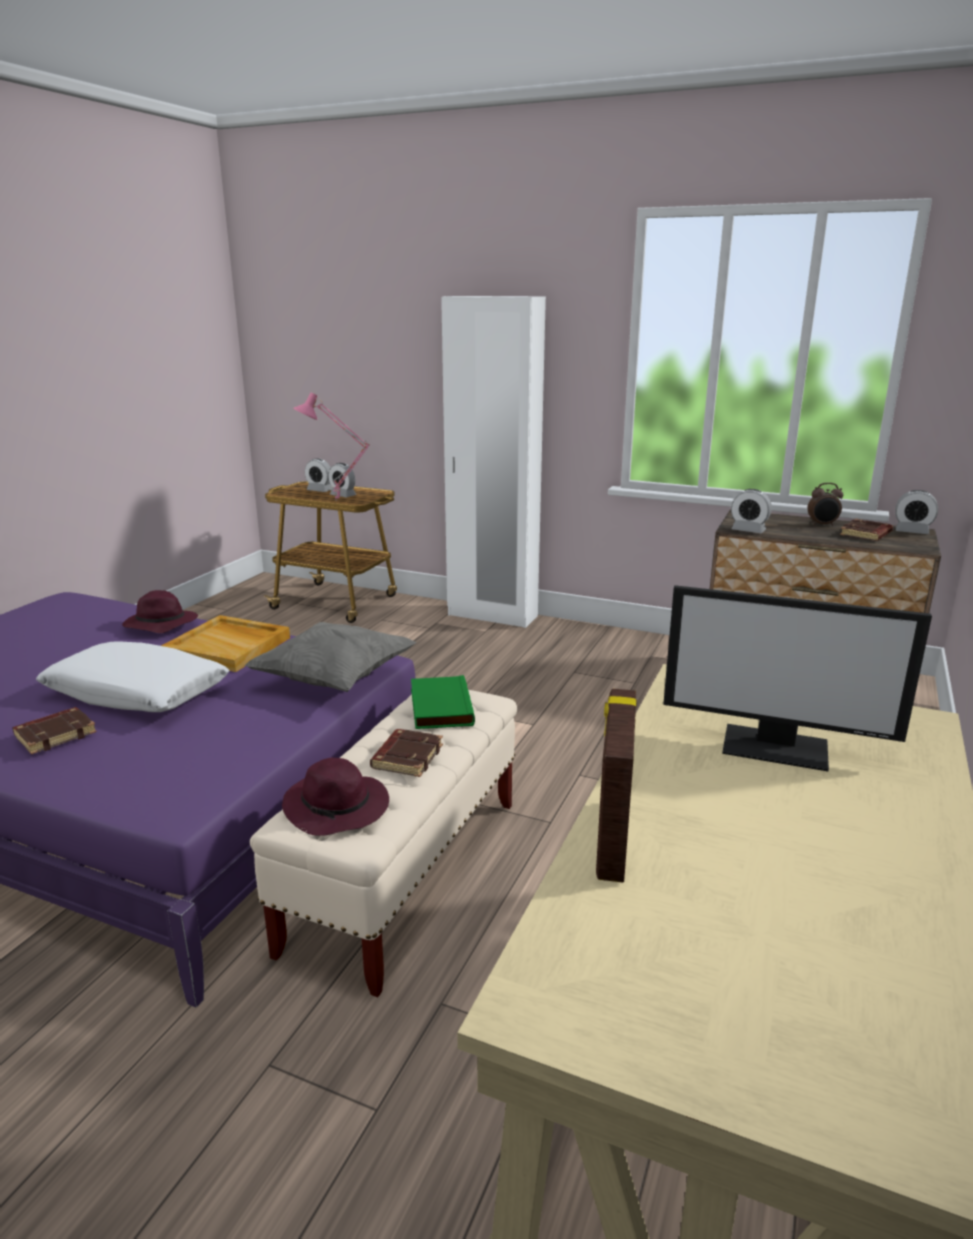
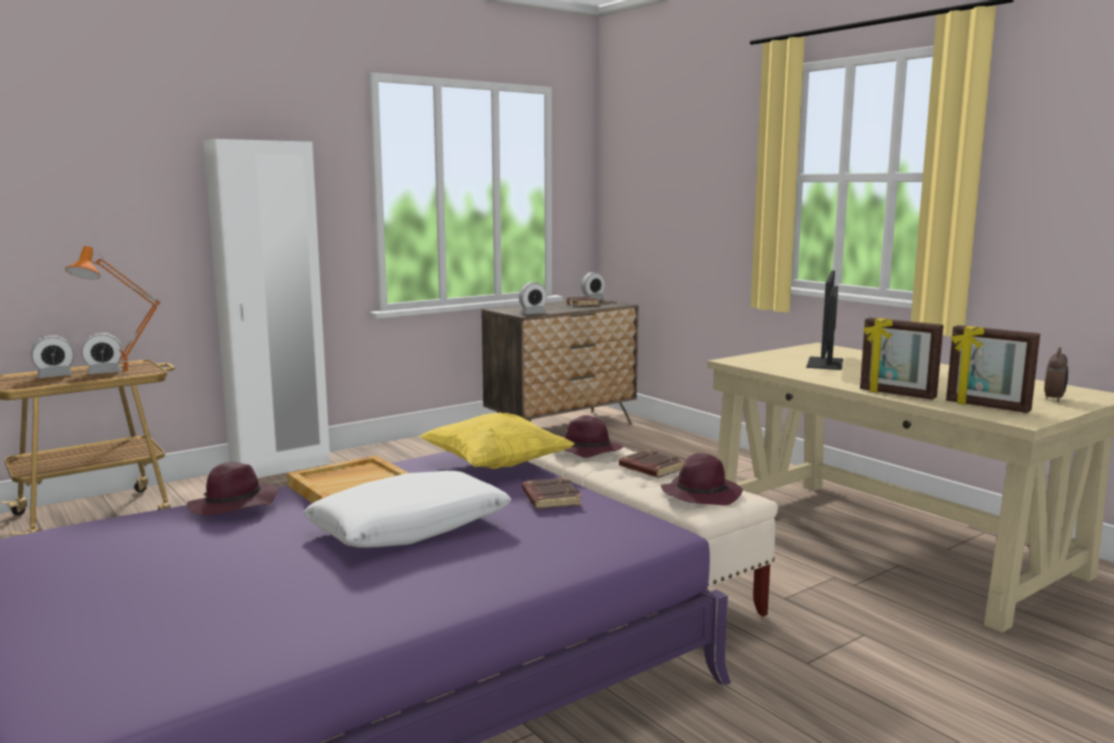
camera: 60 degrees left, 10 degrees down
brown book [12,707,97,754] -> brown book moved to [522,477,582,509]
grey pillow [244,622,417,692] -> yellow pillow [420,413,574,469]
pink table lamp [293,393,370,501] -> orange table lamp [65,246,161,376]
green book [411,675,475,729] -> purple hat [565,415,623,458]
monitor [663,585,932,771] -> monitor turned 150 degrees clockwise [806,271,843,370]
alarm clock [807,483,843,526] -> alarm clock moved to [1044,347,1068,402]
none -> picture frame [946,325,1040,413]

